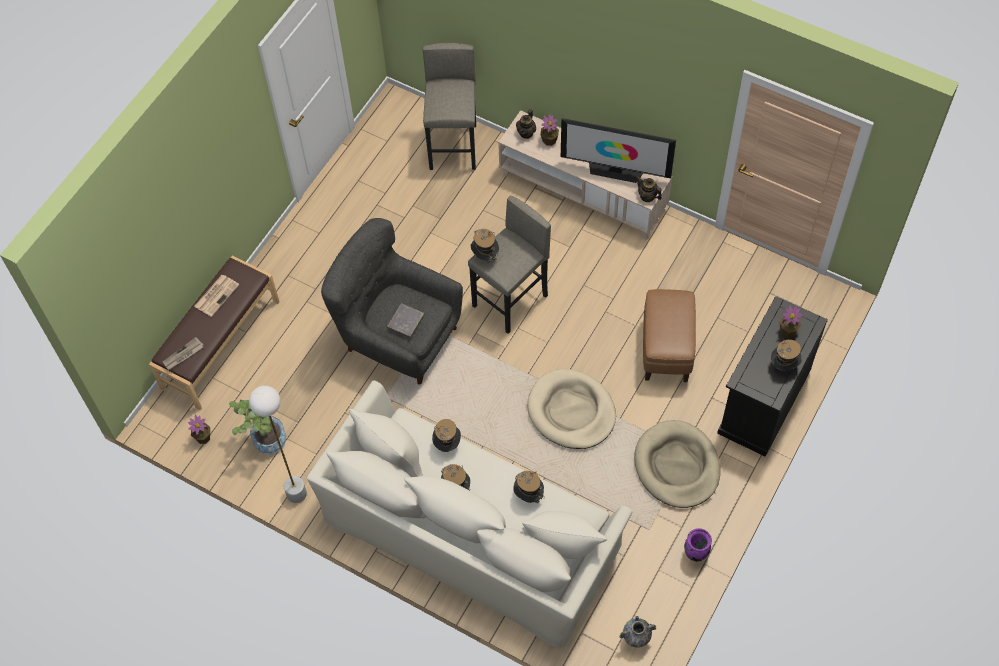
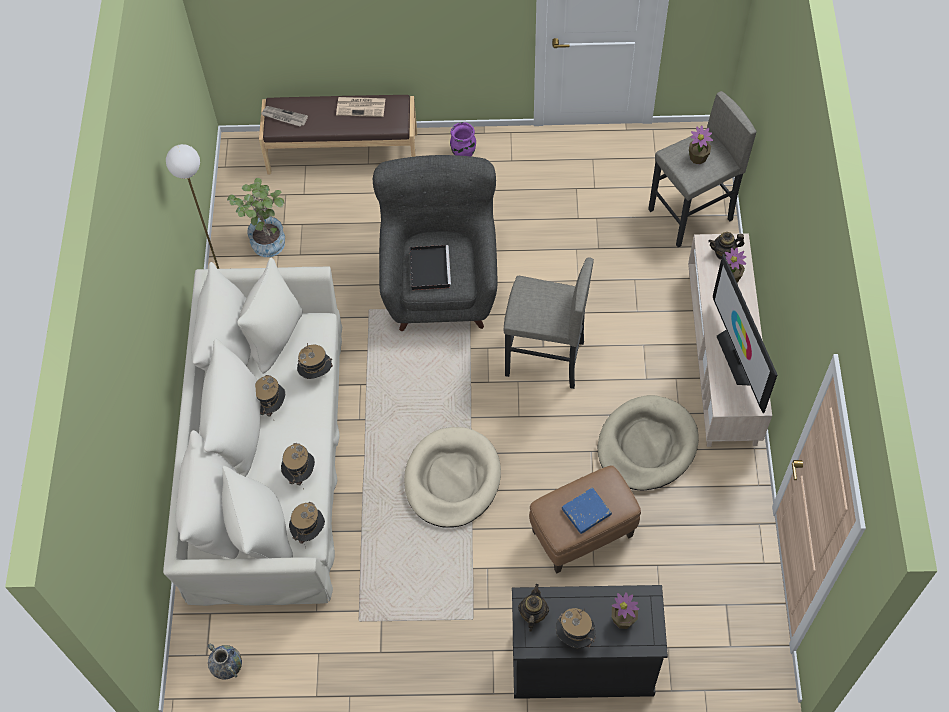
camera: 60 degrees right, 0 degrees up
potted plant [188,415,210,444] -> potted plant moved to [689,125,713,164]
grey book [387,303,425,339] -> black tray [410,245,451,290]
hat [471,229,499,263] -> hat moved to [289,502,325,549]
beige dog bed [634,420,720,508] -> beige dog bed moved to [597,395,699,490]
teapot [637,176,662,202] -> teapot moved to [518,584,549,632]
purple vase [684,528,712,562] -> purple vase moved to [450,122,476,156]
none -> blue book [562,488,612,534]

